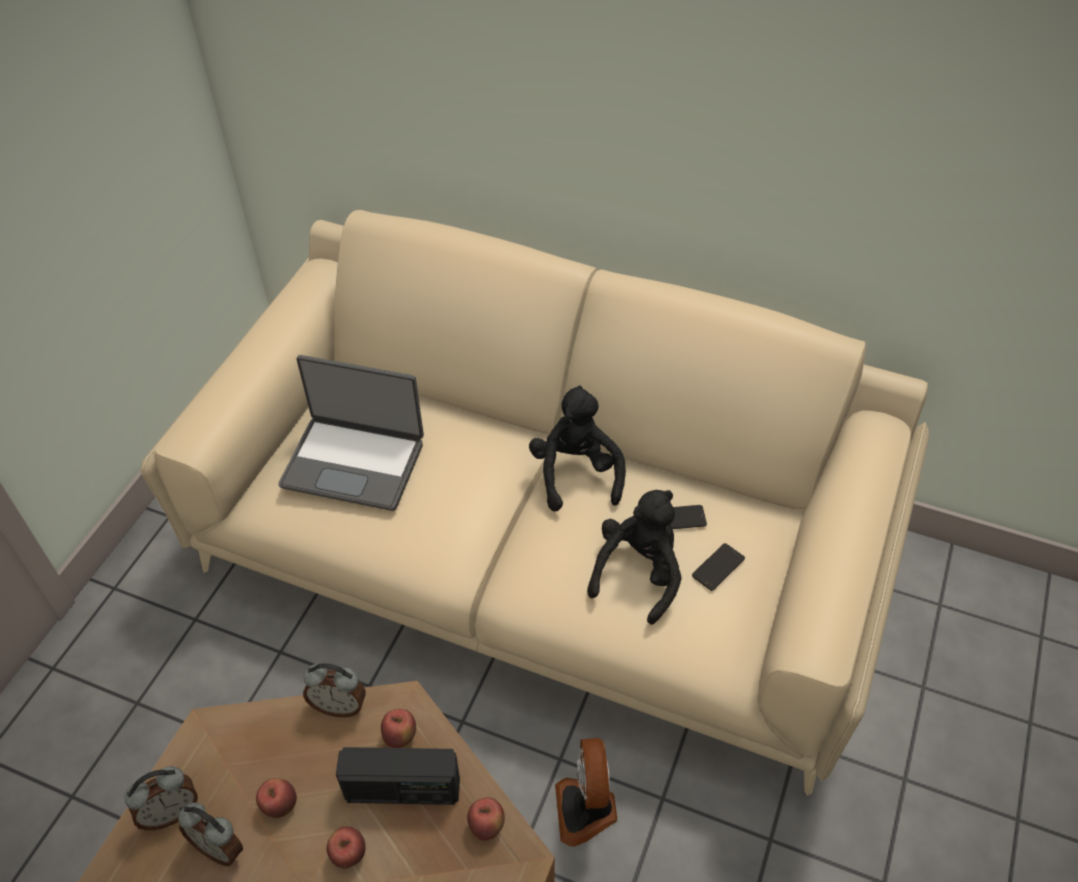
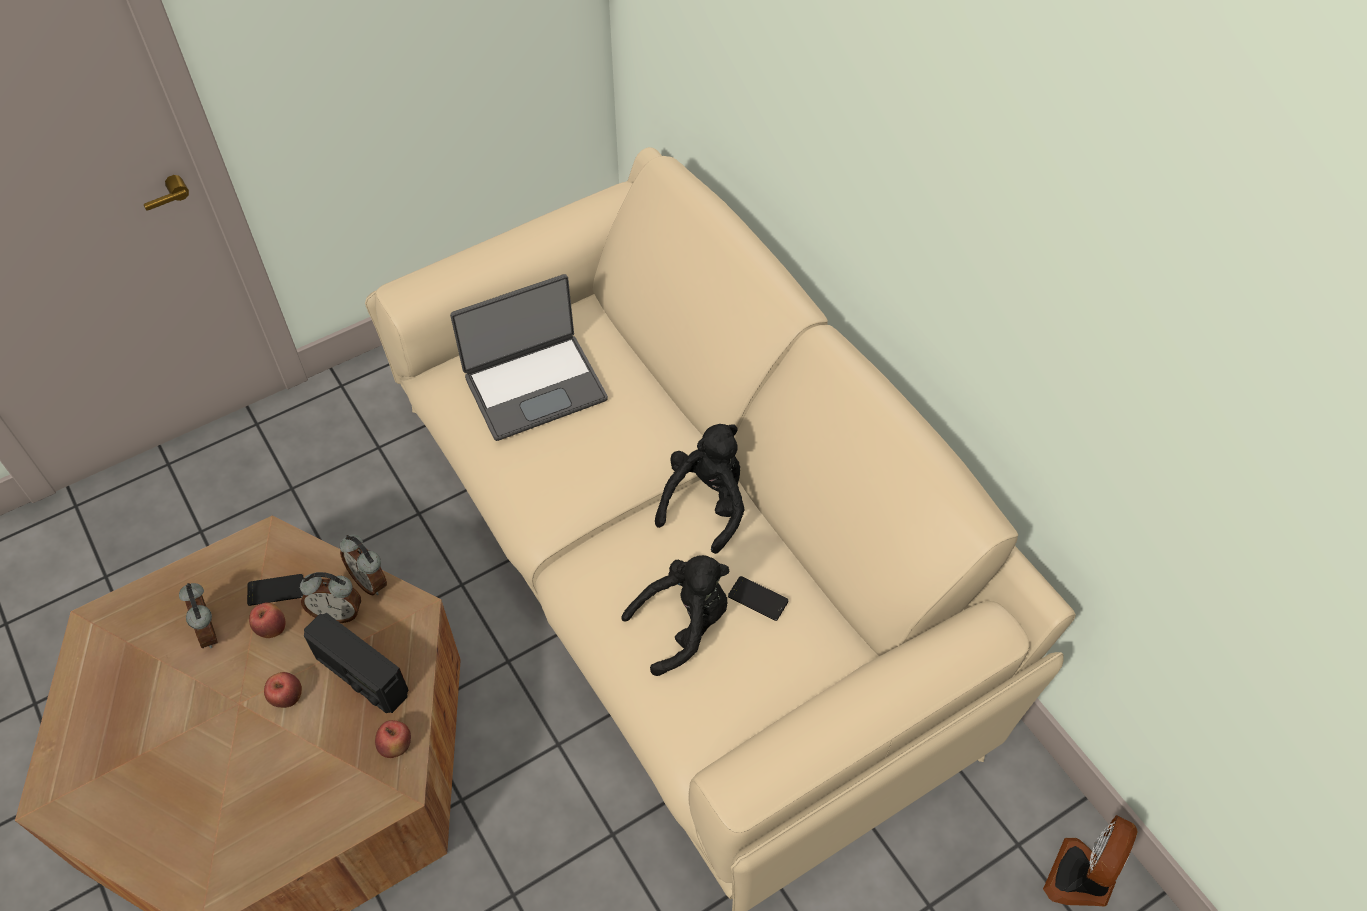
camera: 35 degrees right, 5 degrees up
alarm clock [125,766,198,831] -> alarm clock moved to [300,572,361,623]
laptop [278,355,424,511] -> laptop turned 75 degrees counterclockwise [450,274,608,441]
apple [381,709,416,748] -> none
fan [555,738,617,847] -> fan moved to [1043,815,1137,907]
phone [692,543,745,591] -> phone moved to [247,574,303,606]

